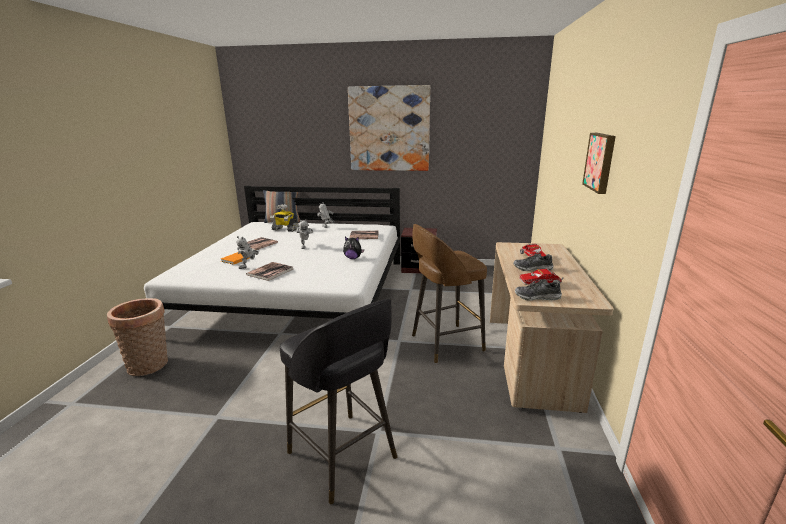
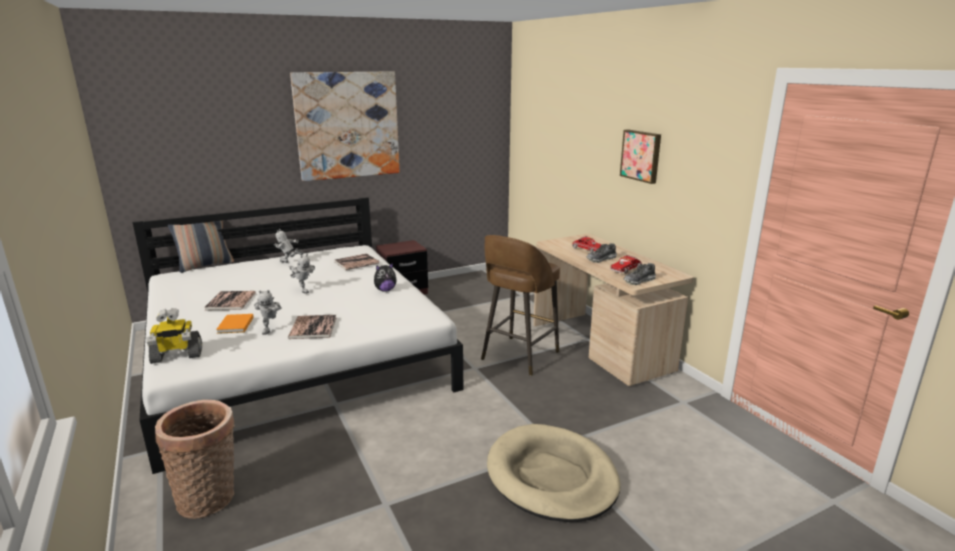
camera: 35 degrees left, 0 degrees up
toy robot [270,204,299,232] -> toy robot moved to [147,308,202,364]
black stool [280,299,397,504] -> beige dog bed [487,424,621,522]

